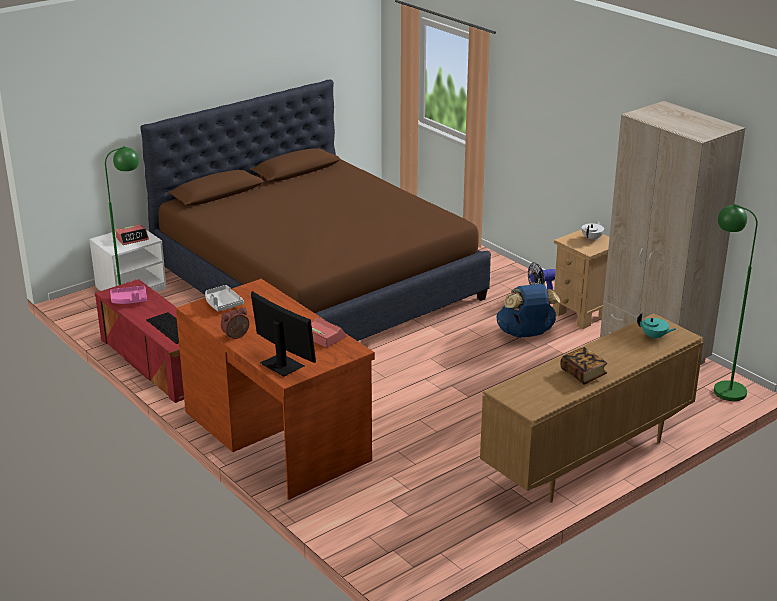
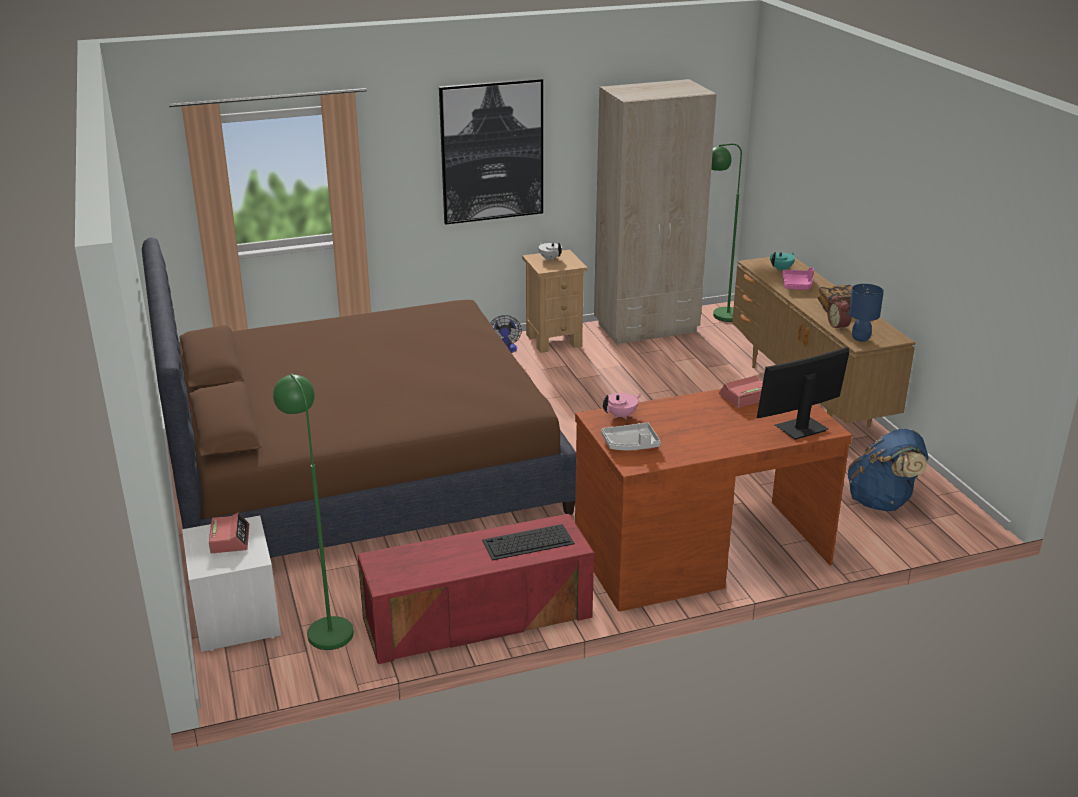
camera: 70 degrees left, 0 degrees up
pink tray [110,286,147,304] -> pink tray moved to [782,267,814,290]
alarm clock [220,307,249,339] -> alarm clock moved to [827,295,852,331]
blue backpack [496,284,561,337] -> blue backpack moved to [848,429,929,511]
none -> picture [439,78,543,225]
none -> pink teapot [603,393,642,419]
none -> blue table lamp [849,284,884,342]

